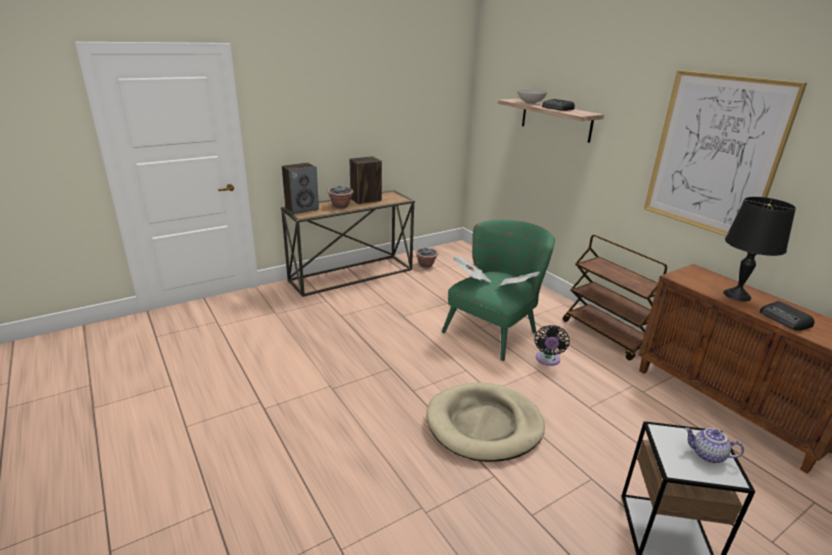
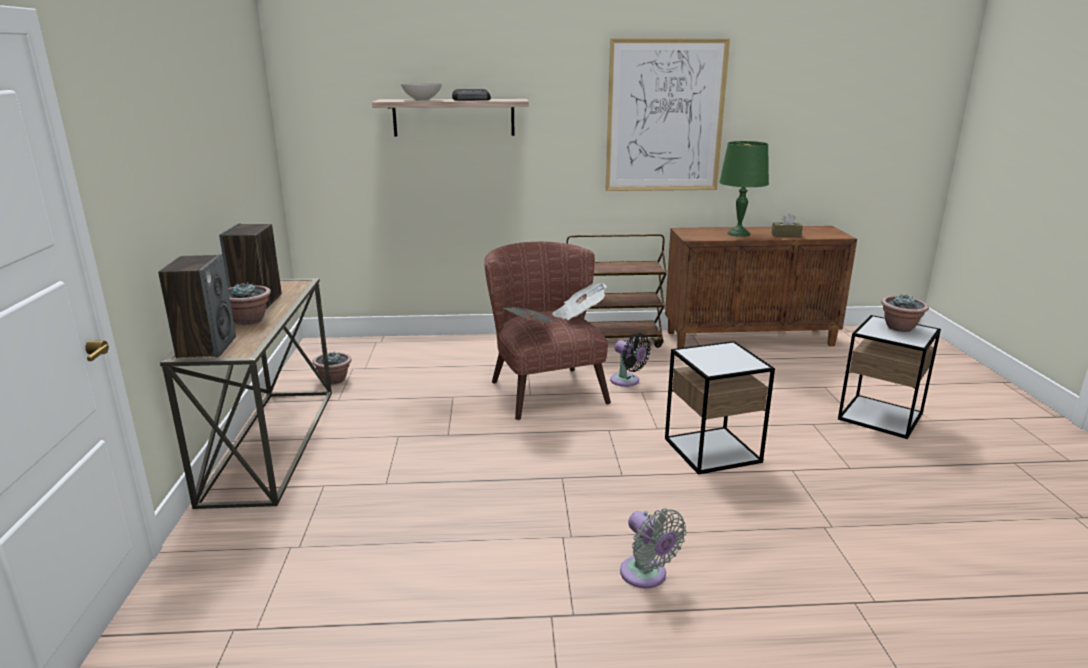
camera: 60 degrees left, 5 degrees down
beige dog bed [426,382,545,462] -> side table [665,341,775,475]
green armchair [442,220,555,361] -> brown armchair [484,242,611,420]
teapot [684,428,744,463] -> potted plant [881,294,929,332]
black table lamp [723,197,796,301] -> green table lamp [719,141,769,237]
radio [760,301,814,331] -> brown tissue box [772,213,803,237]
none -> grey fan [620,509,686,588]

